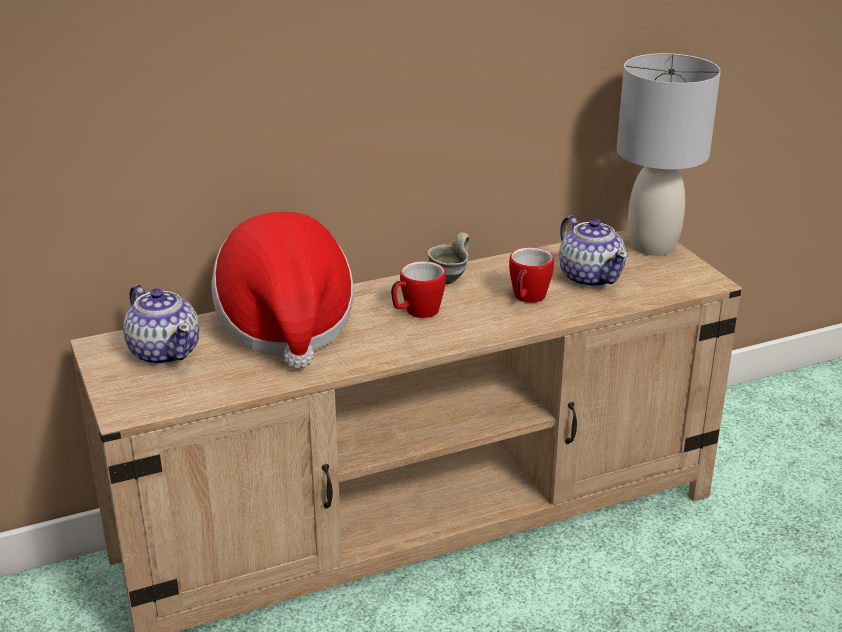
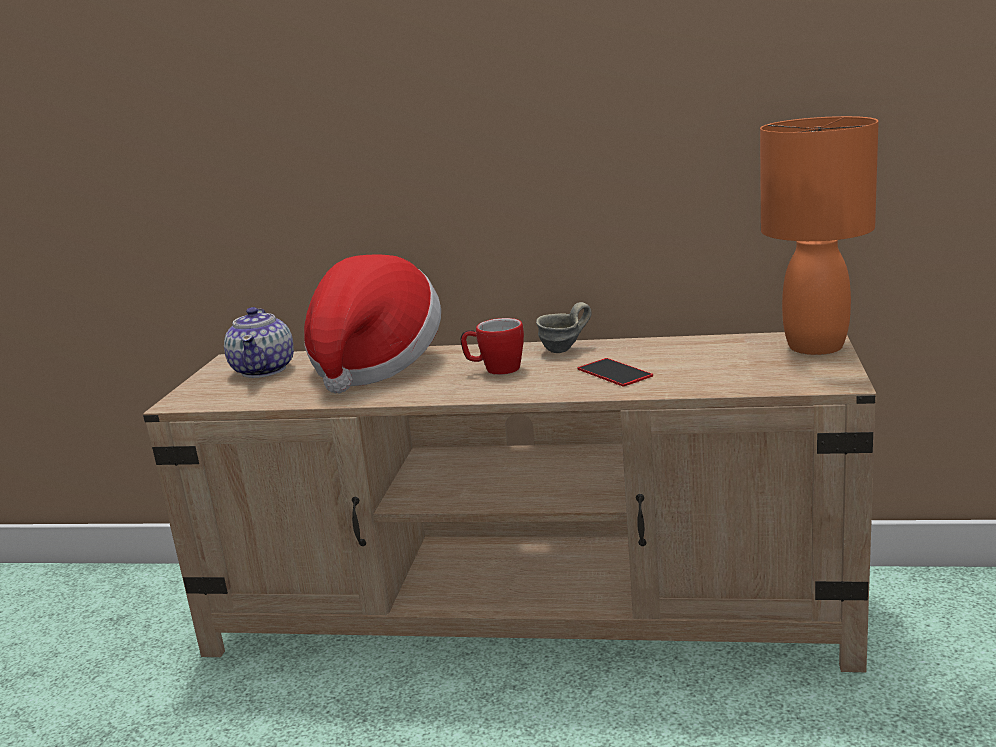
camera: 35 degrees right, 10 degrees down
mug [509,247,554,303] -> phone [577,358,653,387]
teapot [559,216,628,288] -> none
grey table lamp [617,53,721,256] -> orange table lamp [760,116,879,355]

